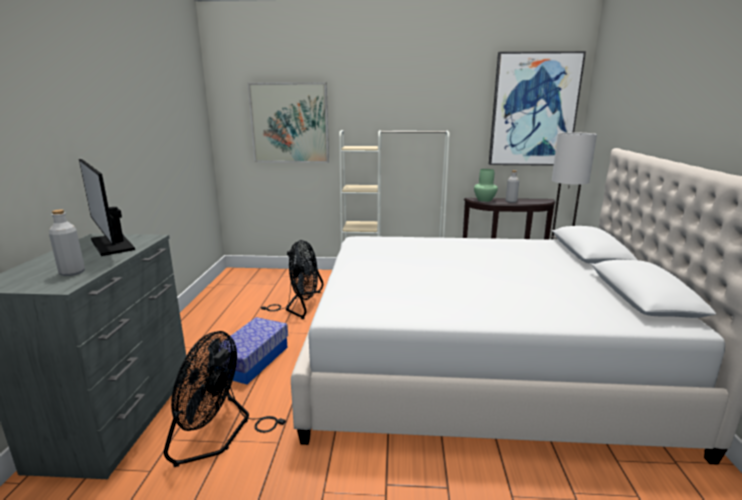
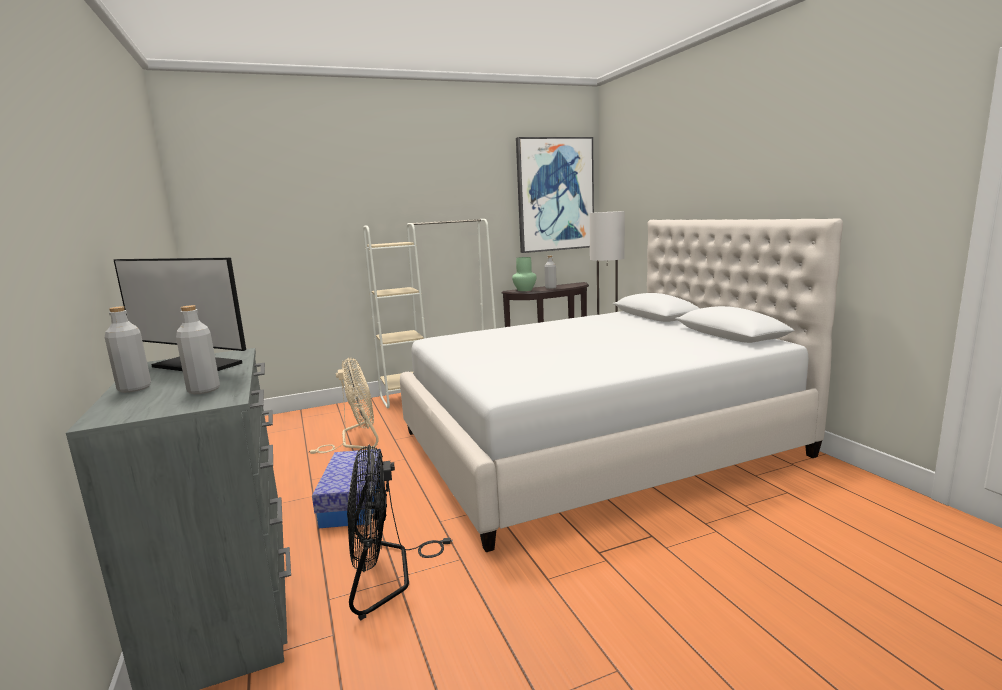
camera: 25 degrees left, 5 degrees down
picture [248,82,329,163] -> none
black fan [261,240,323,319] -> beige fan [310,357,379,454]
none -> grey bottle [105,306,151,393]

